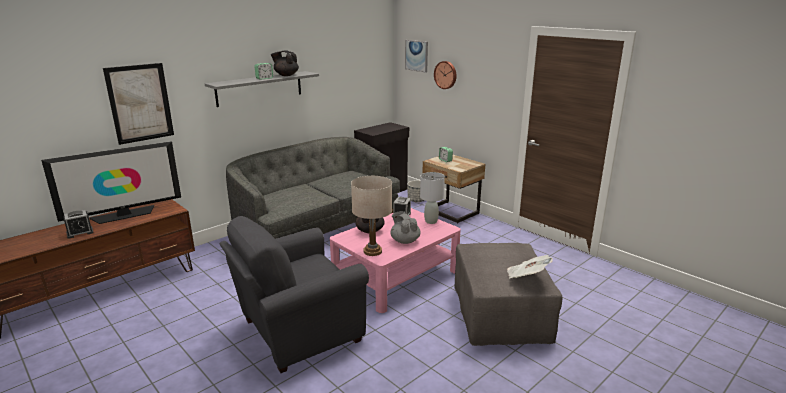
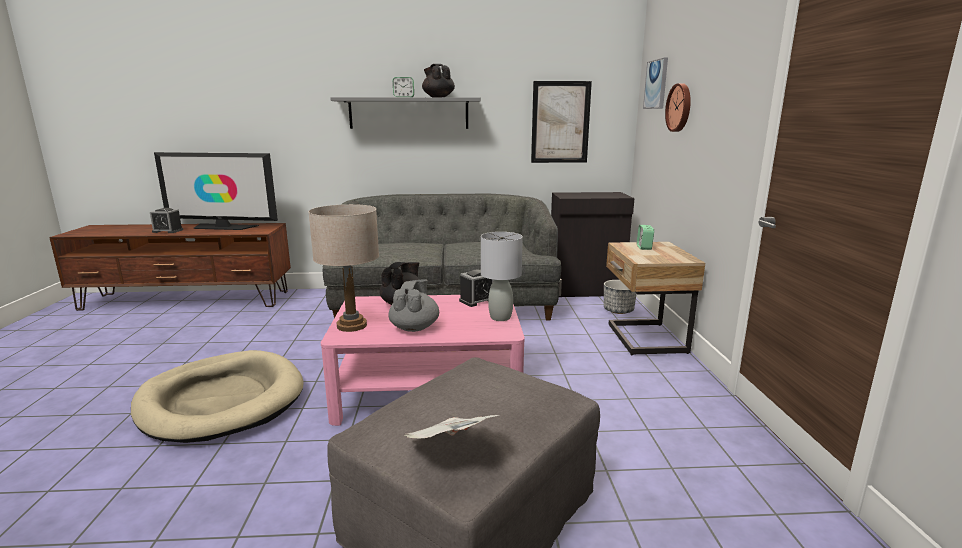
camera: 40 degrees right, 5 degrees down
picture [103,63,174,145] -> picture moved to [531,81,592,163]
grey armchair [220,216,369,373] -> beige dog bed [131,350,304,443]

